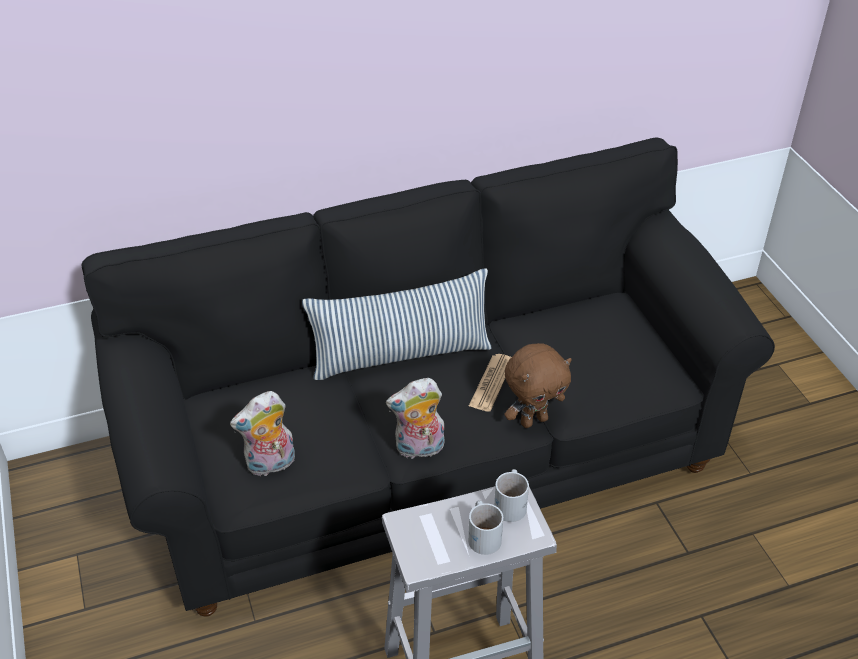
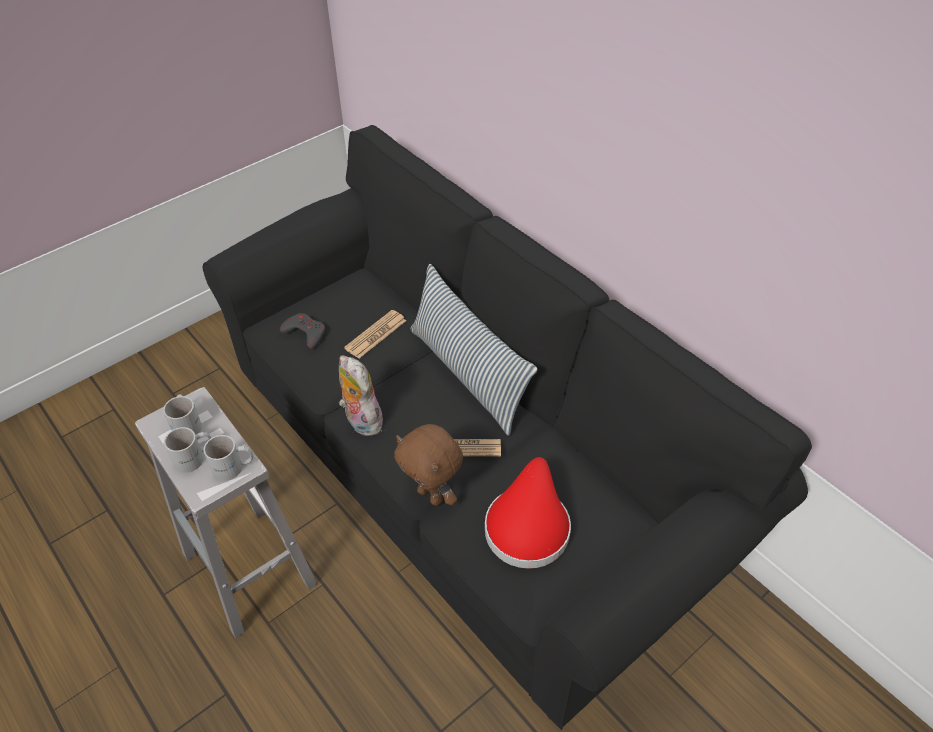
camera: 70 degrees right, 5 degrees up
plush toy [230,391,295,477] -> grey game controller [280,313,325,349]
none -> white mug [163,394,202,435]
none -> newspaper [344,310,406,359]
none -> red hat [485,457,571,569]

